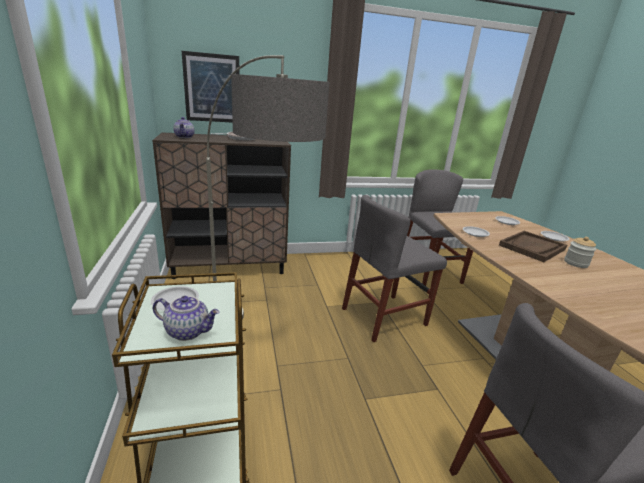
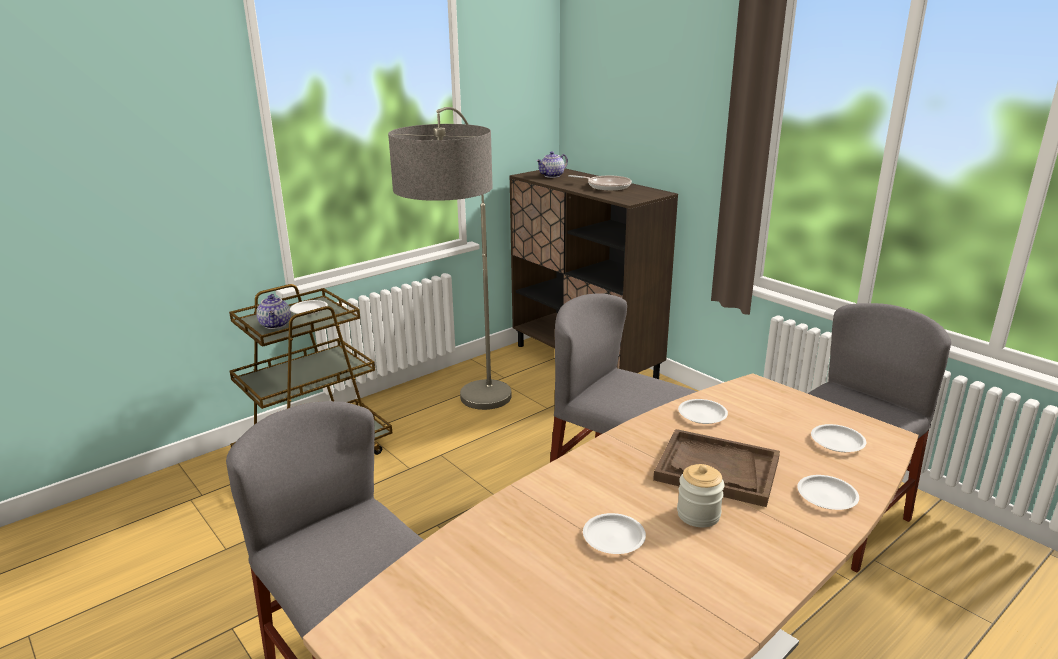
camera: 65 degrees right, 0 degrees up
picture [182,51,240,123] -> none
none -> white plate [583,513,646,554]

